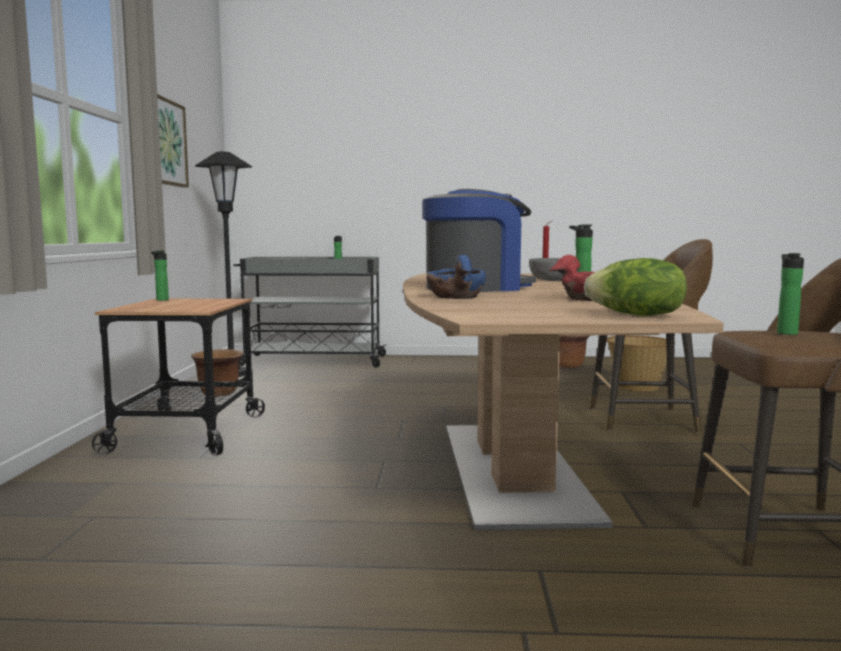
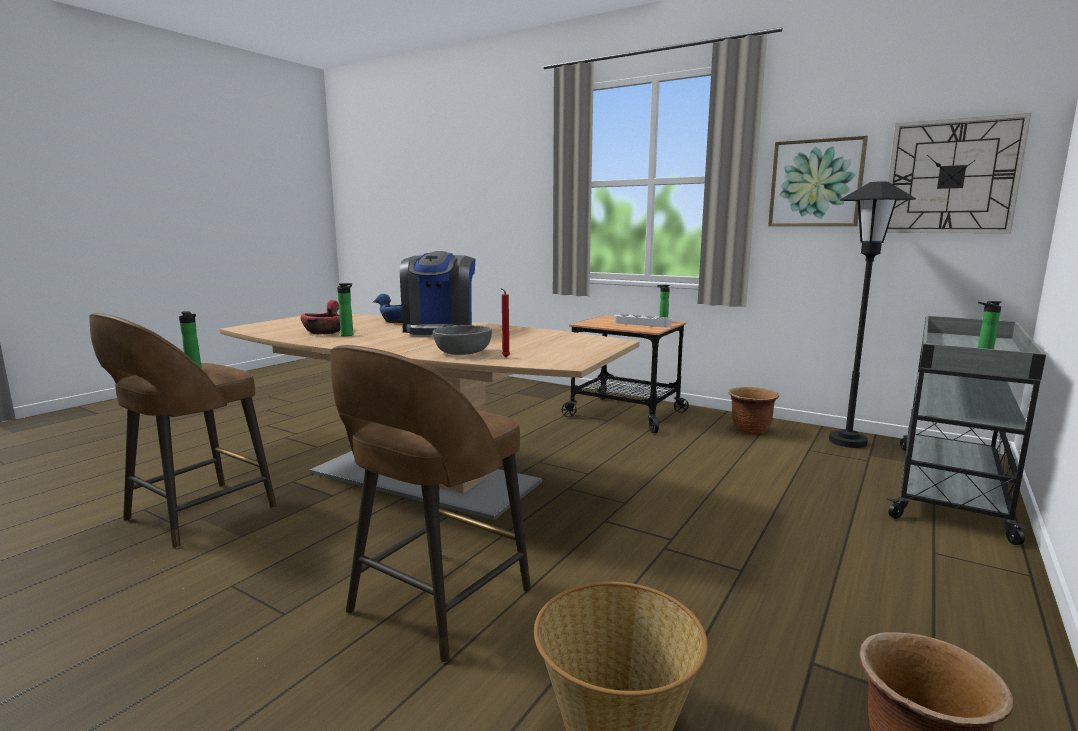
camera: 120 degrees right, 5 degrees up
lettuce [584,258,687,316] -> none
none -> grey tray [614,314,672,327]
none -> wall clock [887,113,1031,234]

